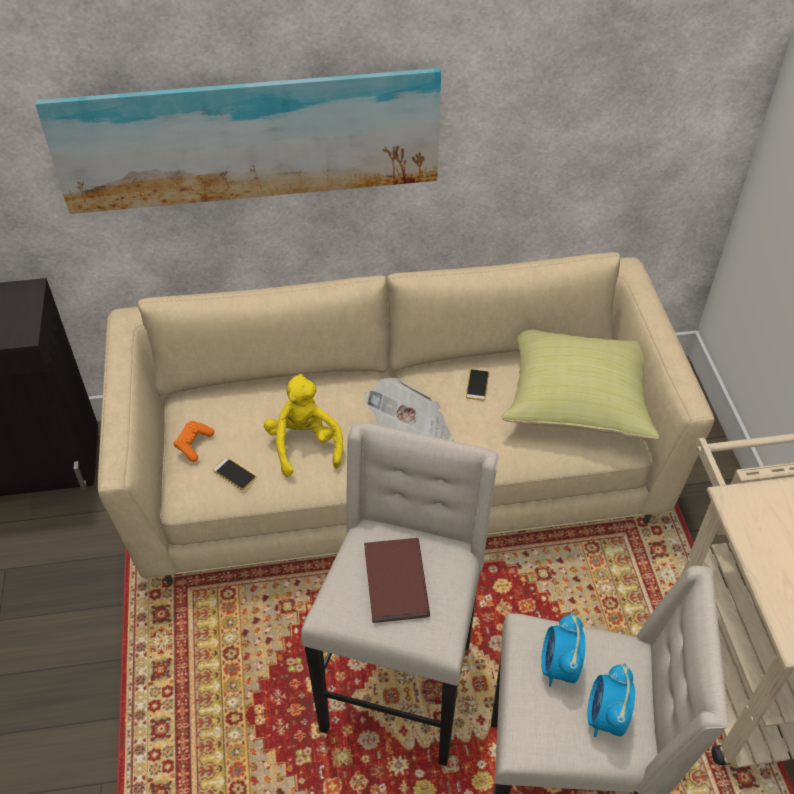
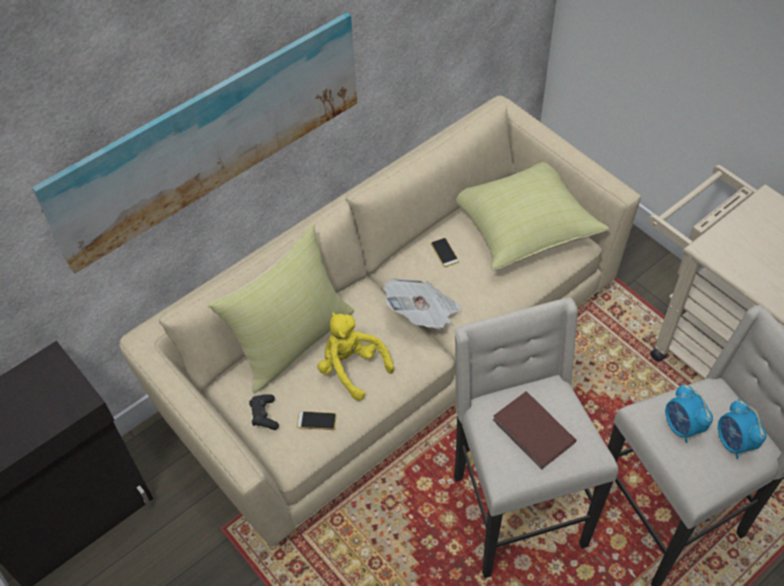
camera: 30 degrees left, 5 degrees up
orange game controller [174,421,214,462] -> black game controller [249,394,279,430]
none -> yellow pillow [208,224,354,393]

